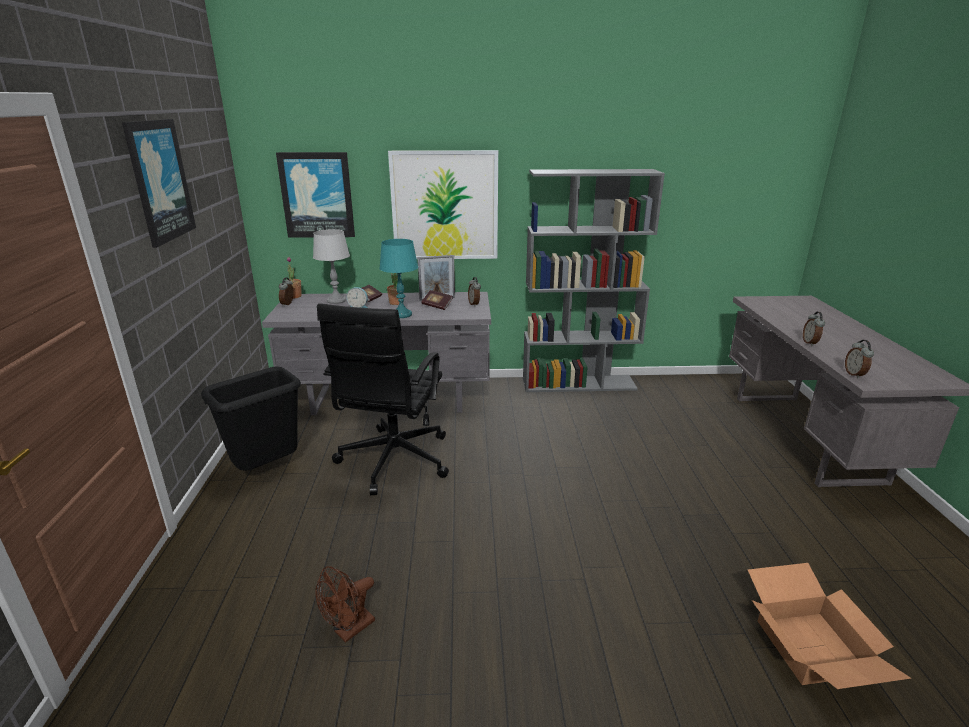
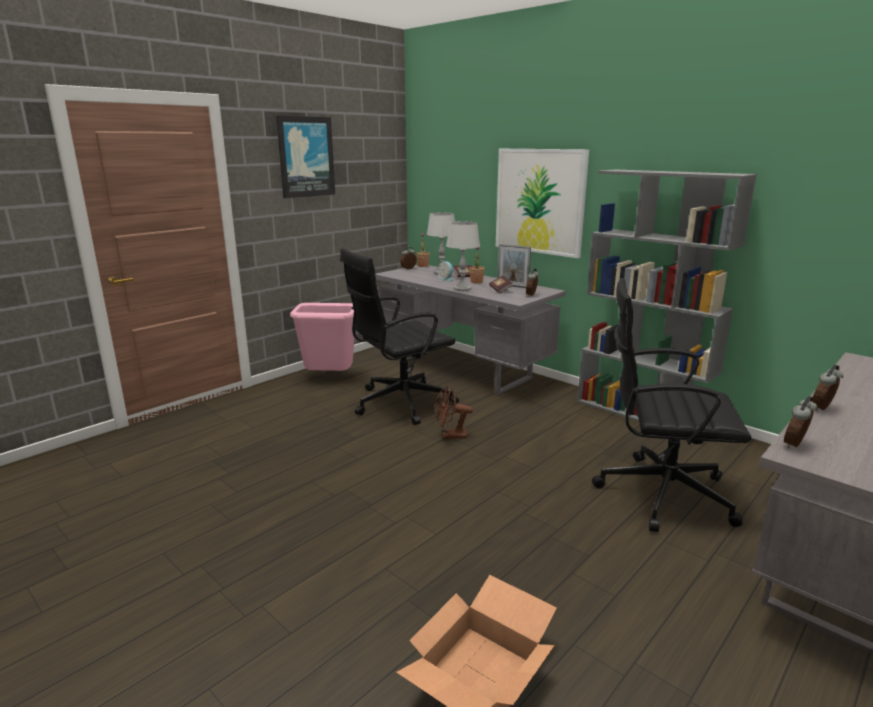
camera: 45 degrees right, 5 degrees down
black trash can [201,366,301,471] -> pink trash can [290,303,355,371]
picture [276,152,355,238] -> none
brown fan [315,566,375,643] -> brown fan moved to [435,386,473,439]
turquoise table lamp [379,239,418,318] -> grey table lamp [446,221,480,291]
none -> black office chair [592,278,751,532]

